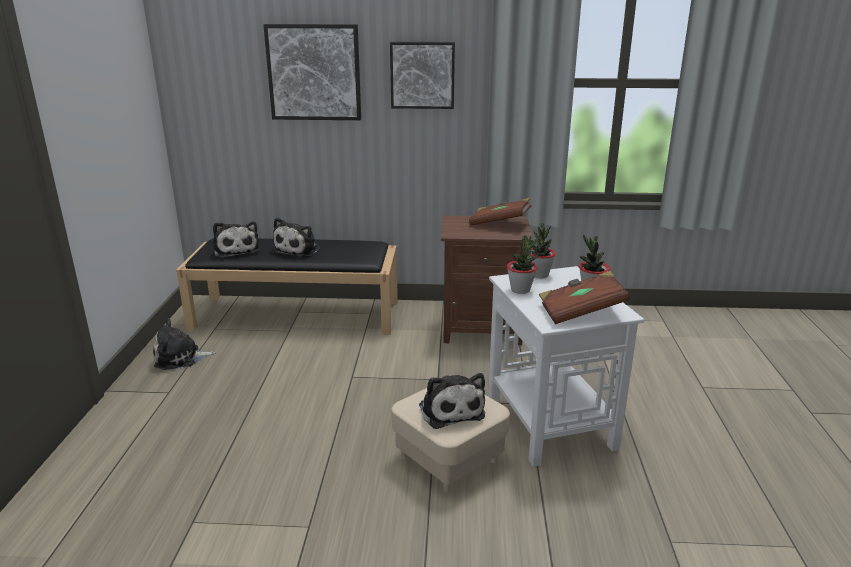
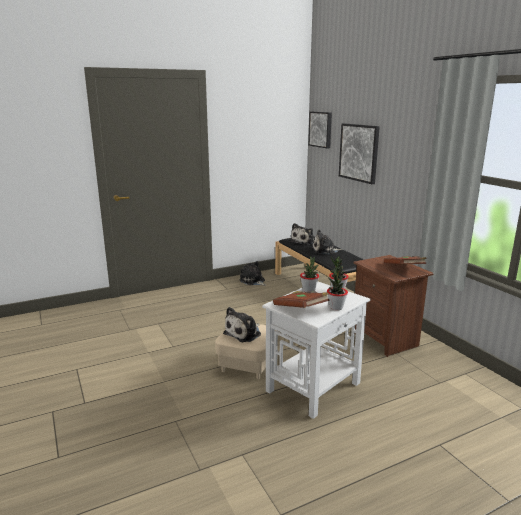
camera: 60 degrees right, 5 degrees down
picture [390,42,455,109] -> picture moved to [308,112,332,148]

